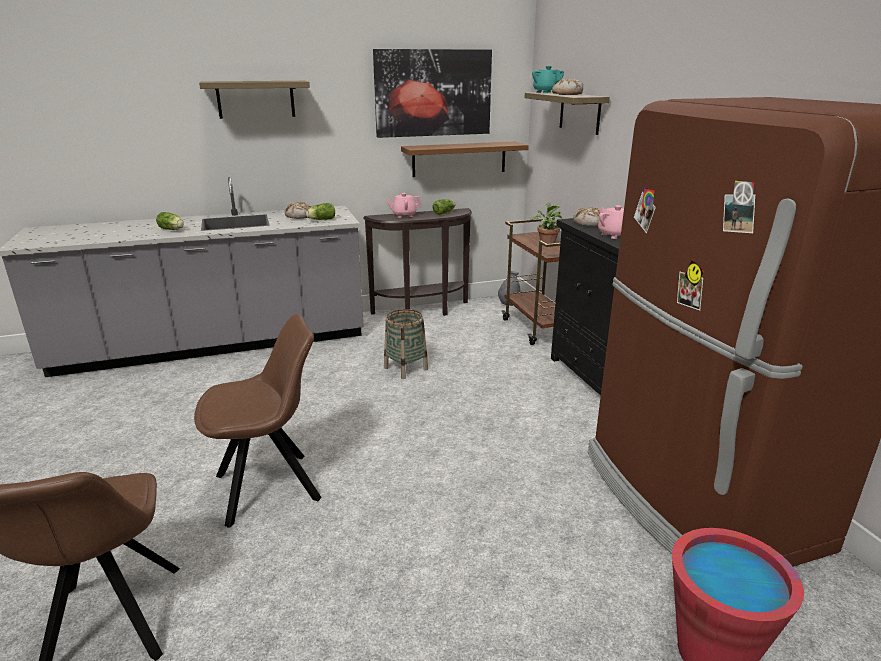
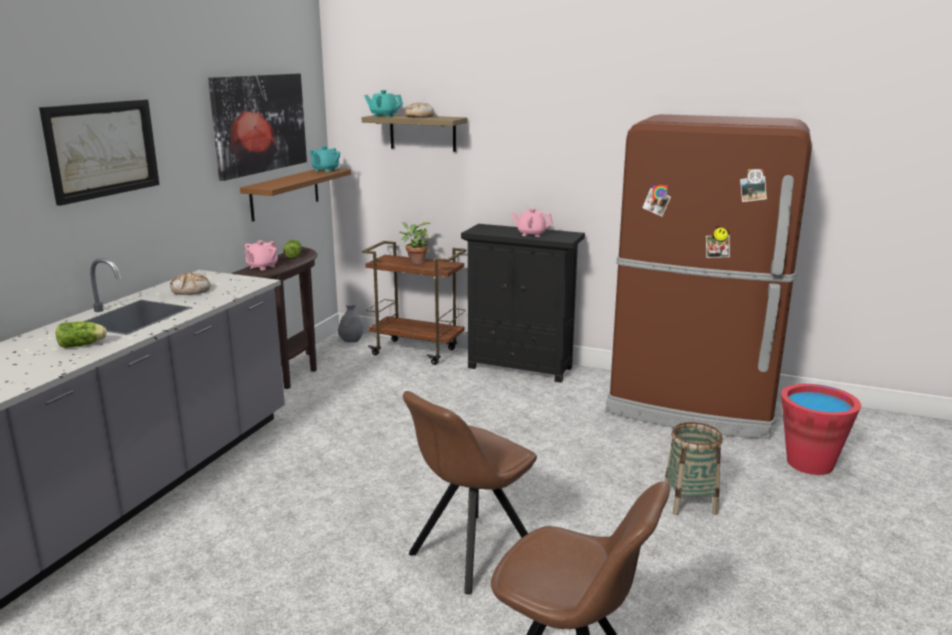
camera: 50 degrees left, 5 degrees down
brown chair [194,314,322,528] -> brown chair turned 150 degrees counterclockwise [403,391,537,594]
shelf [199,81,310,119] -> picture [39,100,160,206]
lettuce [306,203,335,220] -> none
basket [384,309,428,379] -> basket moved to [665,422,723,515]
bread [573,207,600,227] -> none
none -> turquoise teapot [309,146,340,172]

